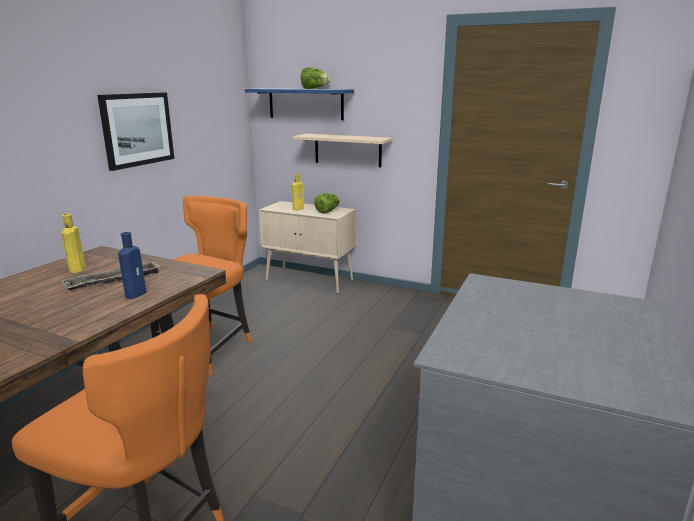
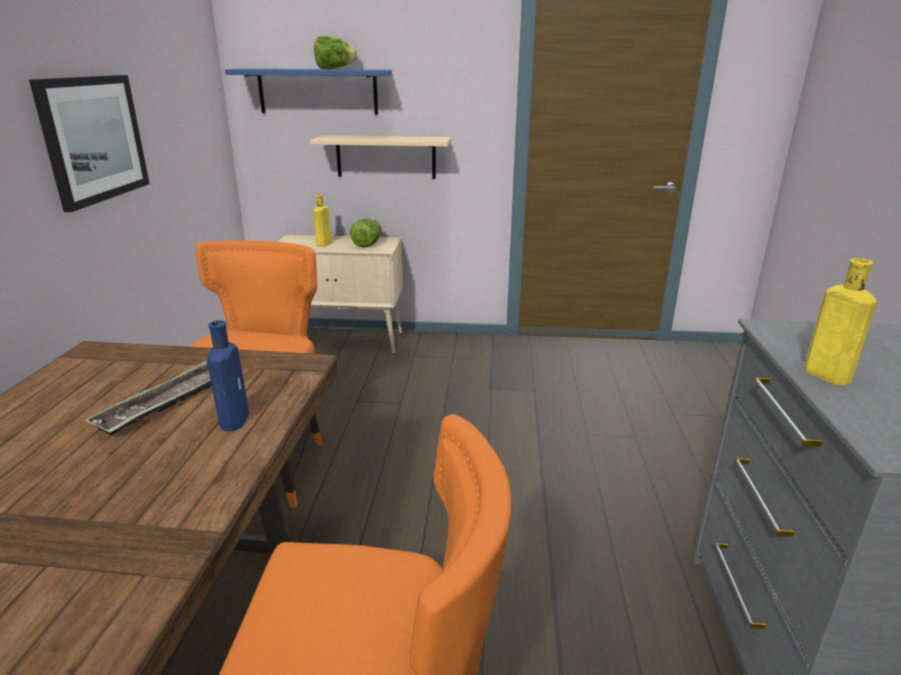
camera: 20 degrees left, 5 degrees up
yellow bottle [62,213,86,273] -> yellow bottle moved to [804,258,877,386]

